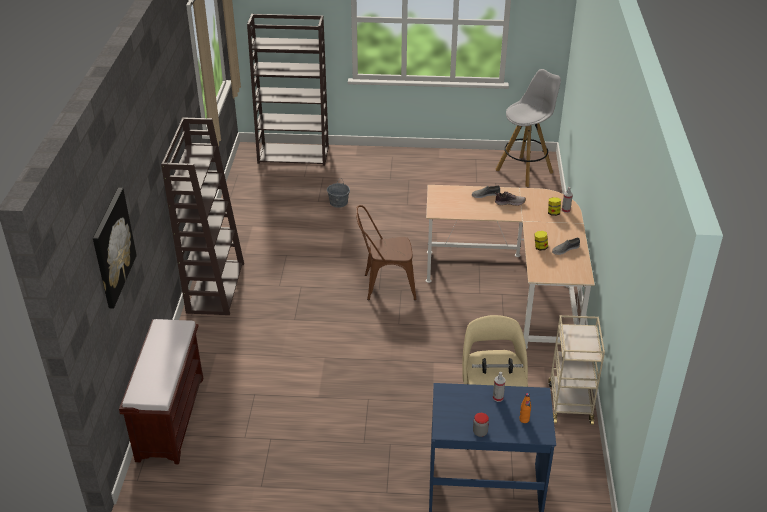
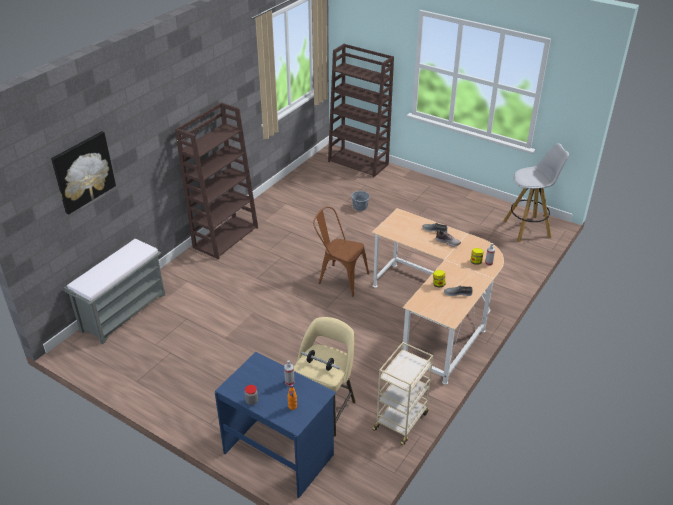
camera: 30 degrees right, 0 degrees up
brown bench [119,319,203,464] -> grey bench [64,239,165,344]

